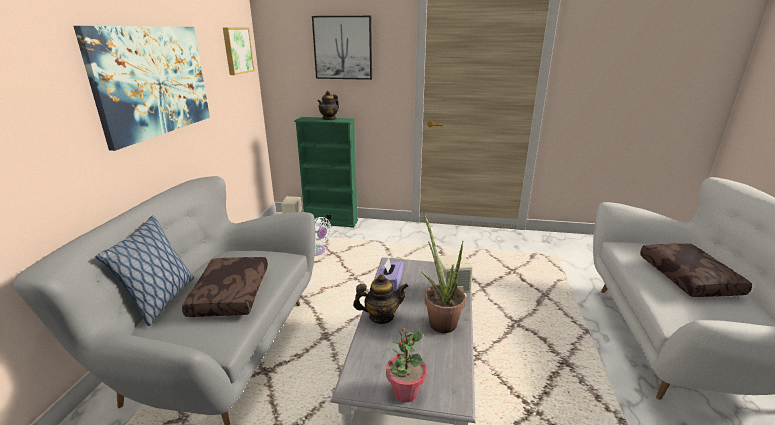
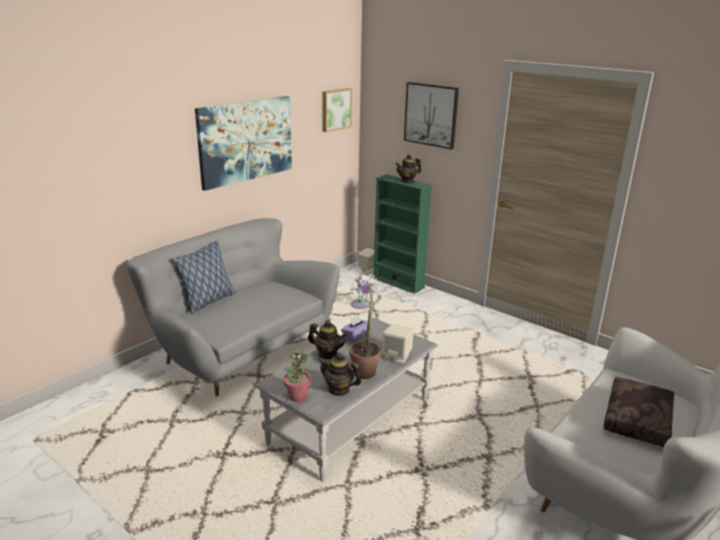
camera: 30 degrees right, 0 degrees up
brown pillow [182,257,268,317] -> none
none -> teapot [318,353,362,396]

